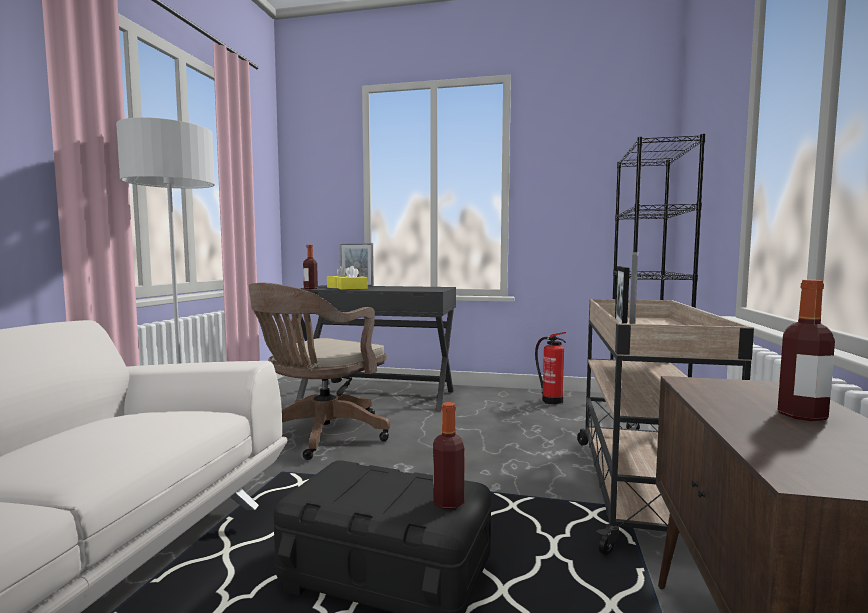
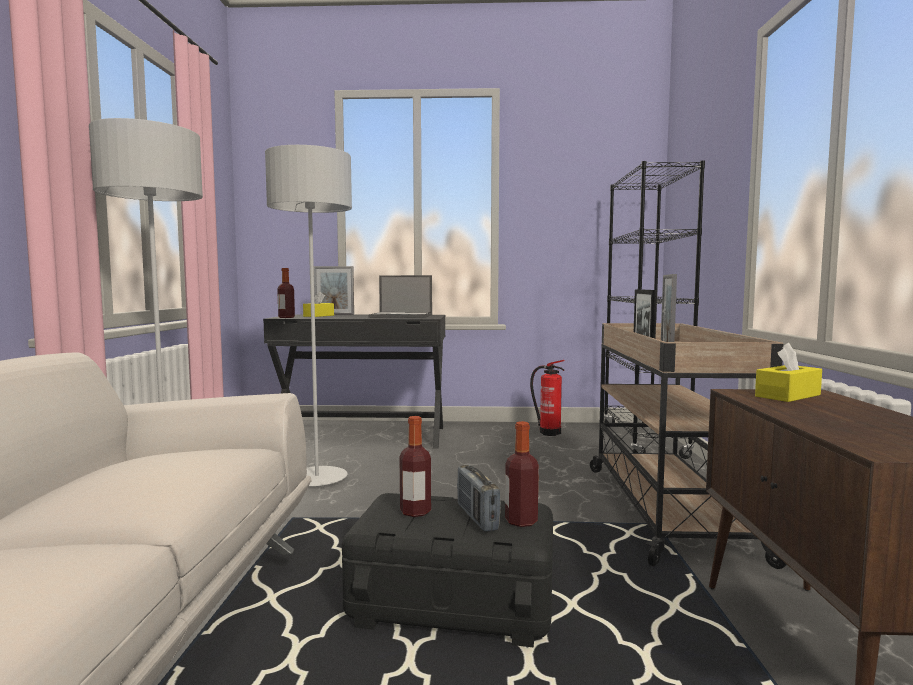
camera: 10 degrees left, 0 degrees up
brown office chair [249,283,390,460] -> grey floor lamp [265,145,352,487]
yellow tissue box [338,266,367,290] -> yellow tissue box moved to [755,343,822,402]
bottle [778,280,835,421] -> bottle moved to [400,416,431,517]
none -> laptop [368,275,432,318]
none -> radio [457,465,501,531]

